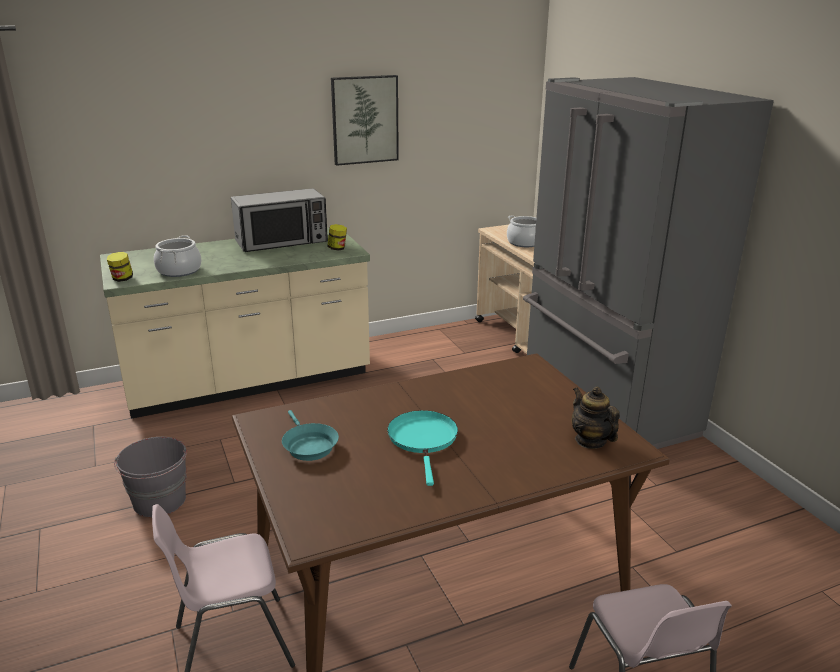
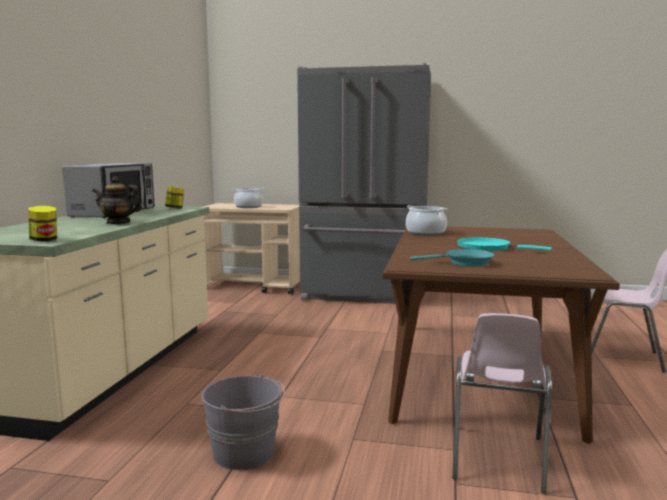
camera: 55 degrees left, 15 degrees down
cooking pot [154,235,202,277] -> cooking pot moved to [406,205,448,236]
picture [331,75,399,166] -> none
teapot [572,386,620,449] -> teapot moved to [92,177,142,225]

